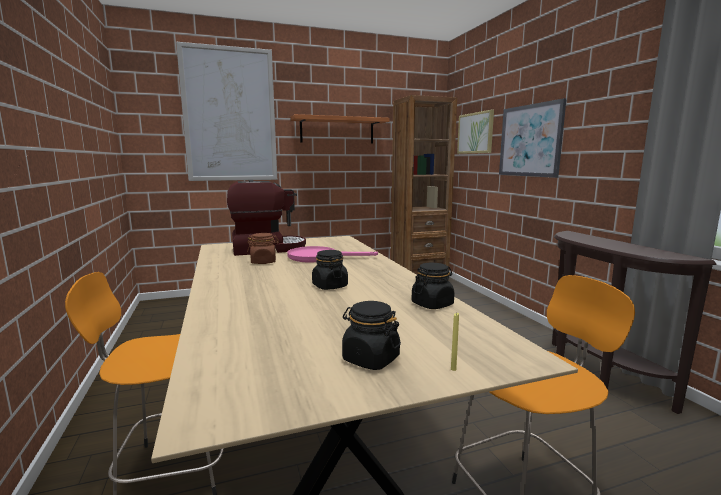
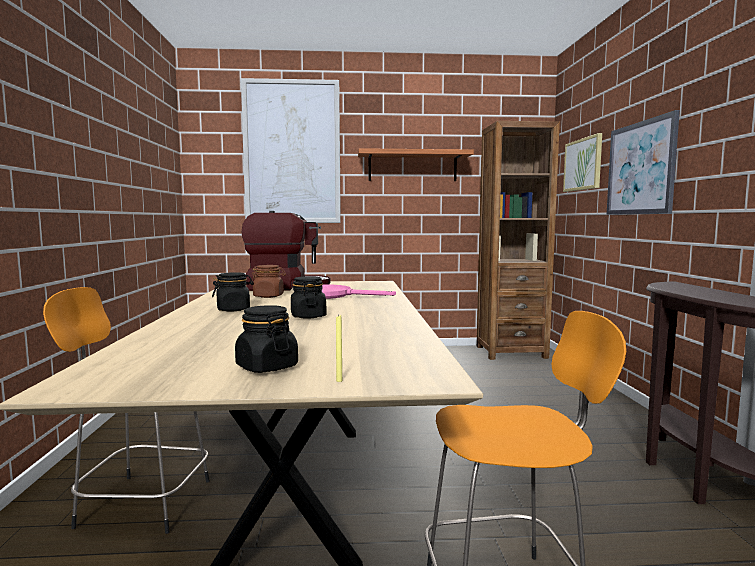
camera: 15 degrees right, 5 degrees down
black jar [412,263,455,309] -> black jar moved to [212,272,254,312]

